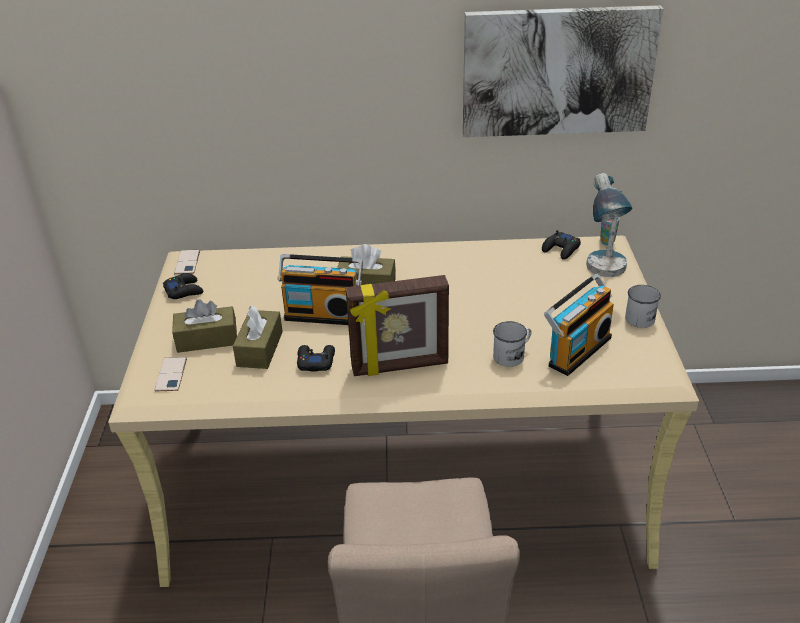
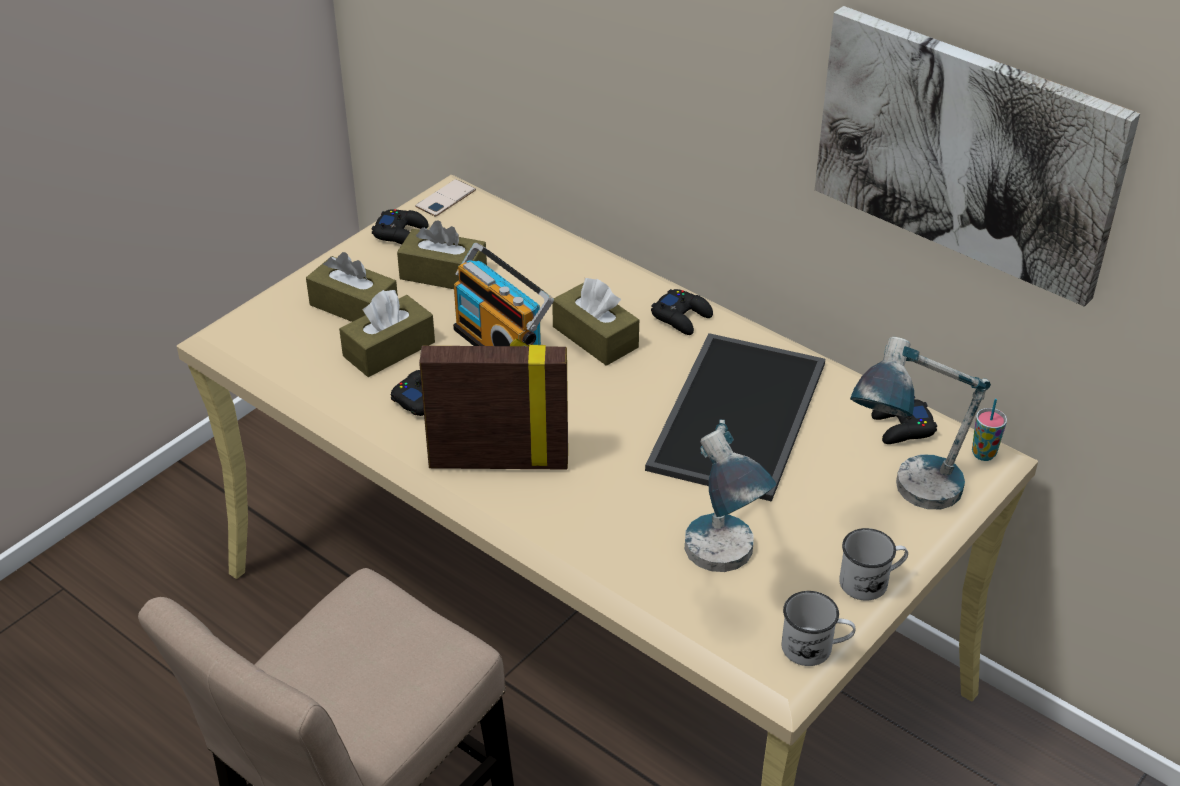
camera: 40 degrees right, 5 degrees up
phone [154,357,187,392] -> none
picture frame [346,275,449,376] -> picture frame turned 150 degrees clockwise [419,339,568,470]
white mug [493,321,532,367] -> white mug moved to [782,591,855,666]
radio [544,274,614,376] -> table lamp [685,420,776,572]
none -> brown tissue box [397,220,487,289]
none -> tray [645,333,825,502]
none -> black game controller [651,289,713,335]

